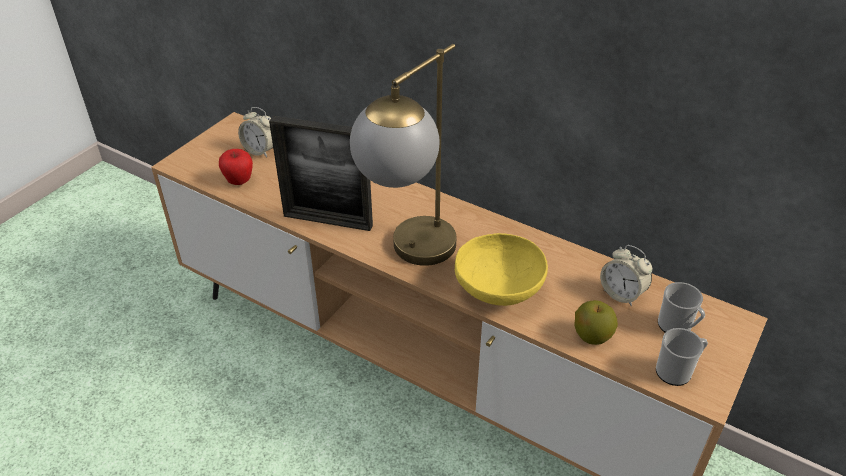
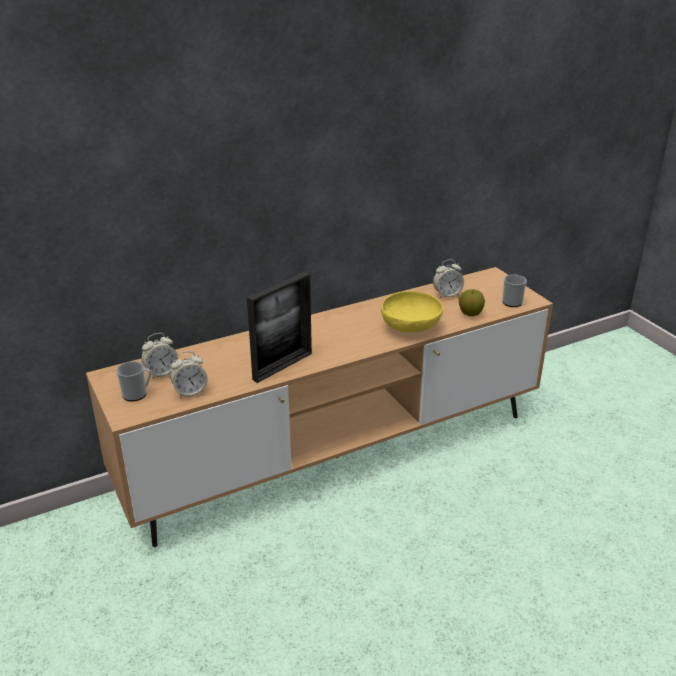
camera: 60 degrees left, 10 degrees down
apple [219,149,253,185] -> alarm clock [170,351,208,398]
table lamp [350,44,457,266] -> none
mug [658,282,705,332] -> mug moved to [116,361,151,402]

